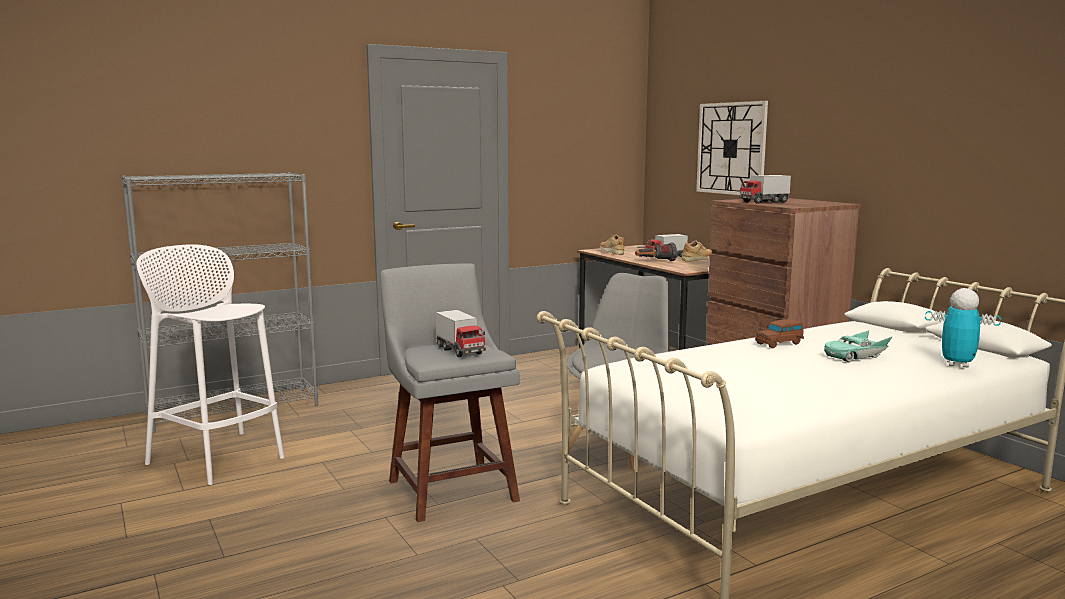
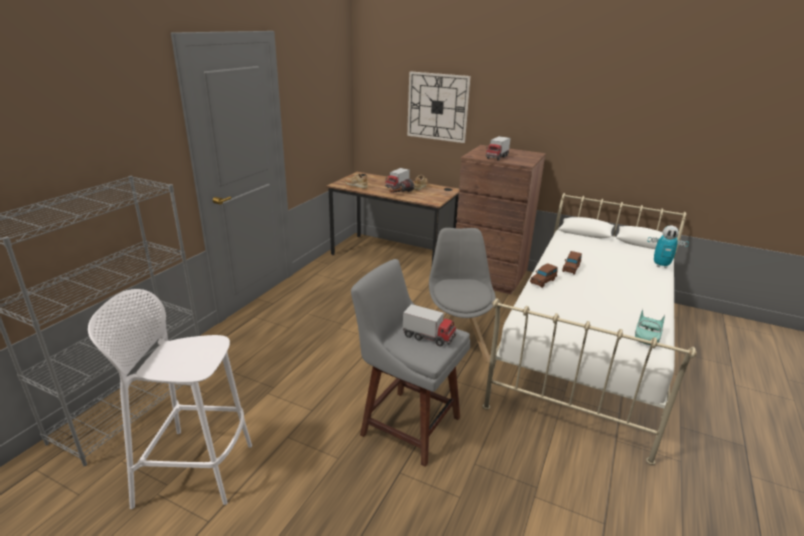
camera: 35 degrees left, 15 degrees up
turquoise toy car [824,330,893,362] -> turquoise toy car moved to [635,309,665,345]
toy robot [925,288,1001,367] -> toy robot turned 150 degrees counterclockwise [647,225,689,268]
none -> brown toy car [530,263,557,288]

